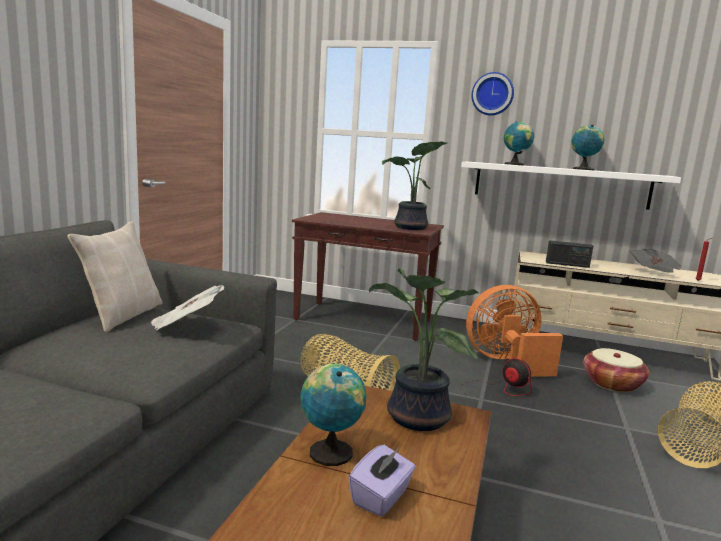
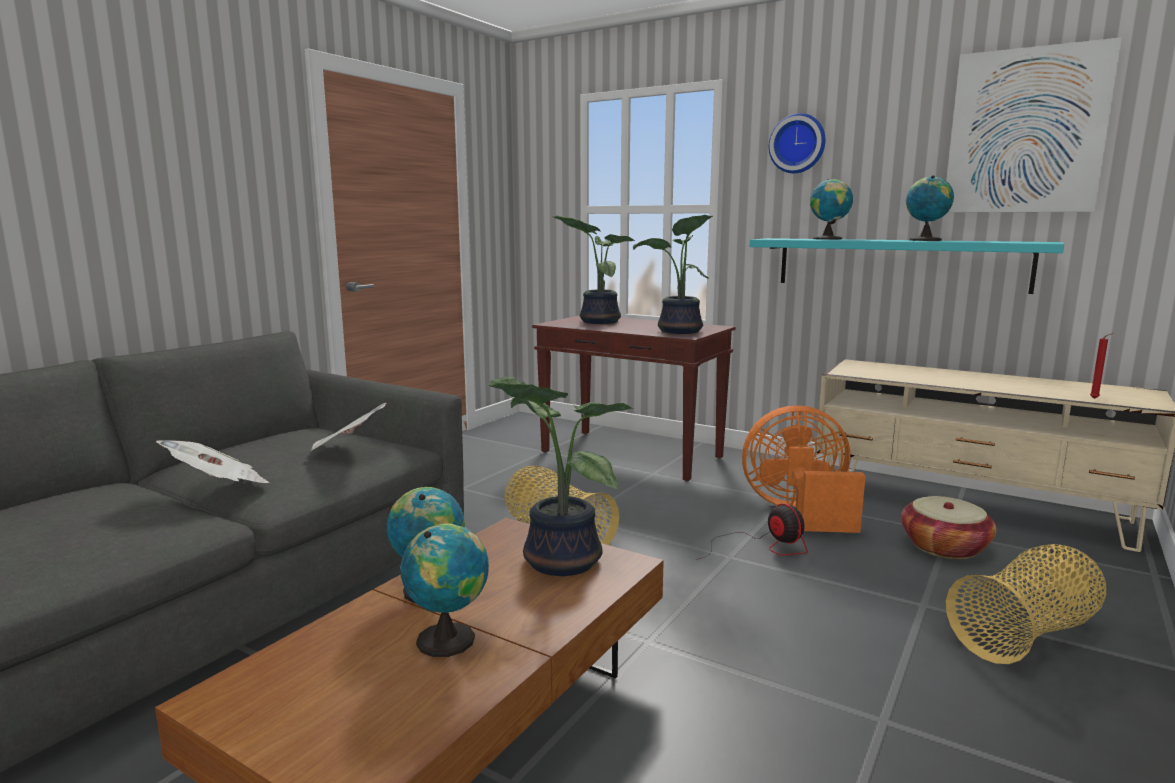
camera: 15 degrees right, 0 degrees up
beige pillow [67,221,163,332] -> none
purple tissue box [349,445,416,517] -> globe [400,524,489,657]
white shelf [461,162,681,210] -> turquoise shelf [750,238,1064,294]
radio [546,240,593,268] -> none
newspaper [629,248,681,272] -> newspaper moved to [156,440,270,483]
none -> potted plant [553,216,636,324]
none -> picture [946,37,1122,213]

